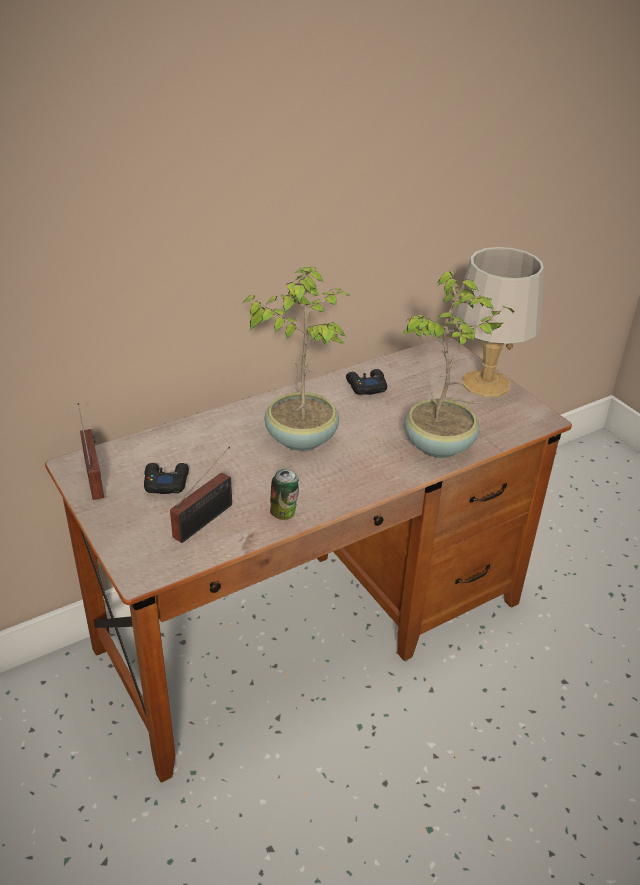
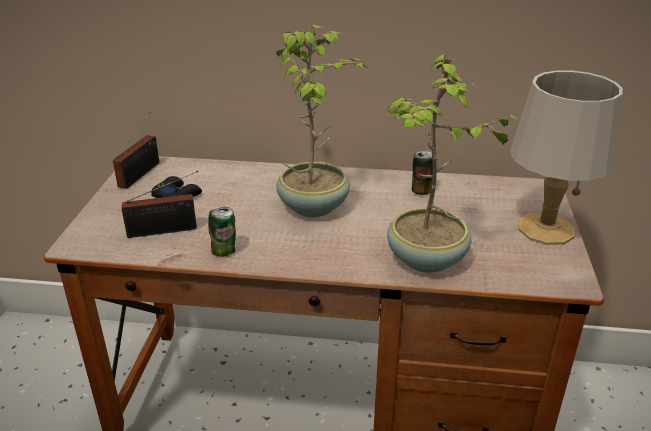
camera: 40 degrees right, 5 degrees down
black game controller [346,369,387,395] -> can [412,150,433,195]

